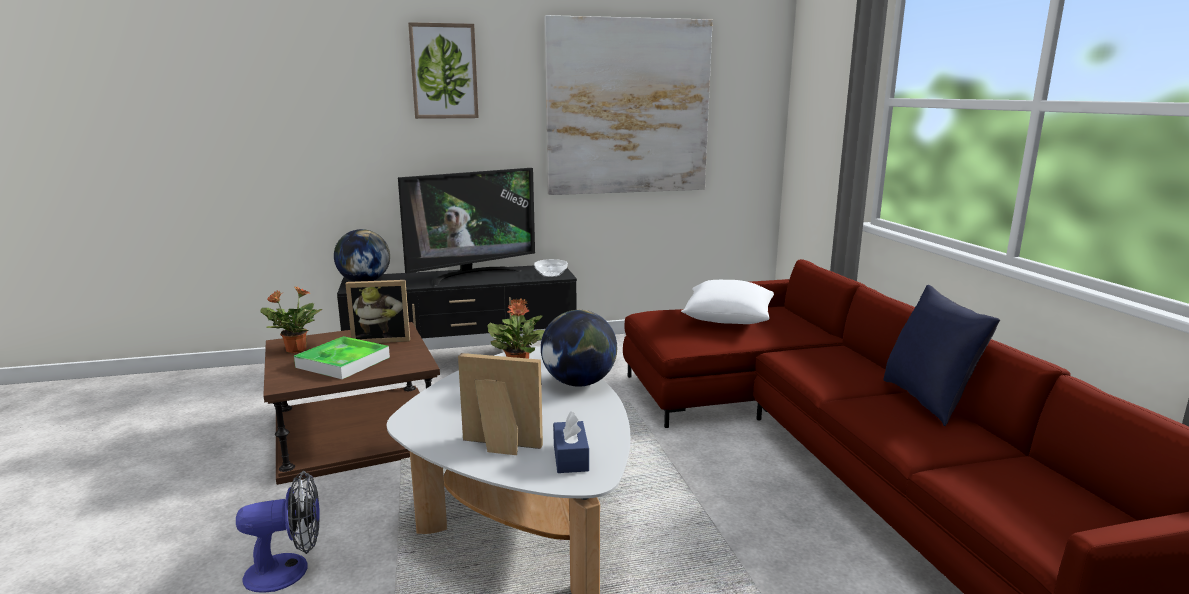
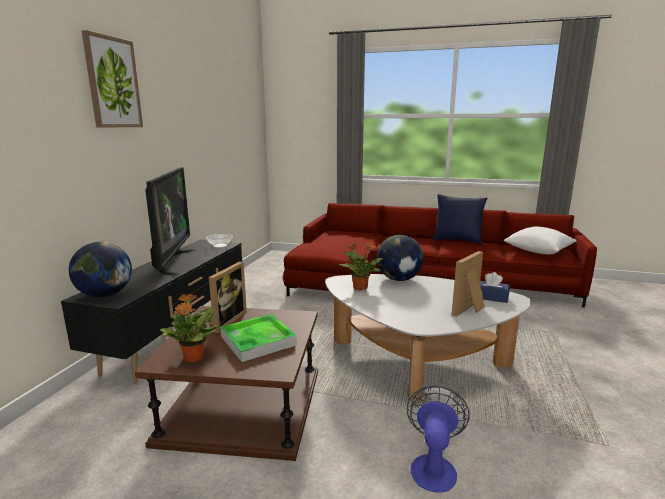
camera: 60 degrees left, 0 degrees up
picture [544,15,713,195] -> none
white pillow [681,280,774,324] -> white pillow moved to [503,226,576,254]

